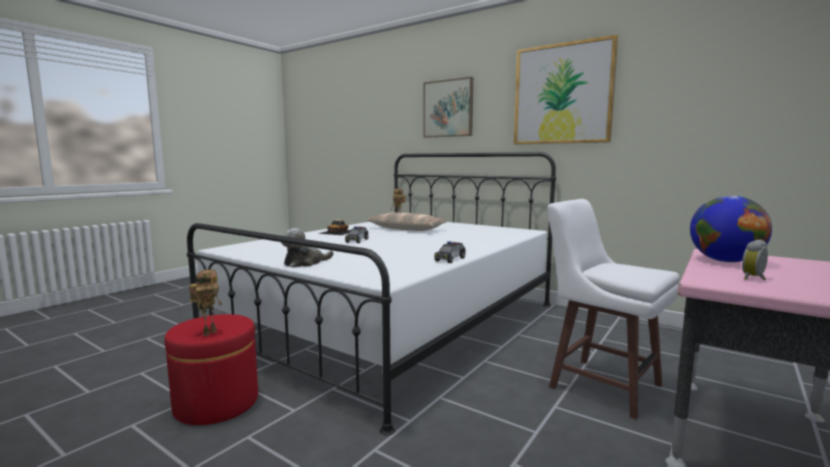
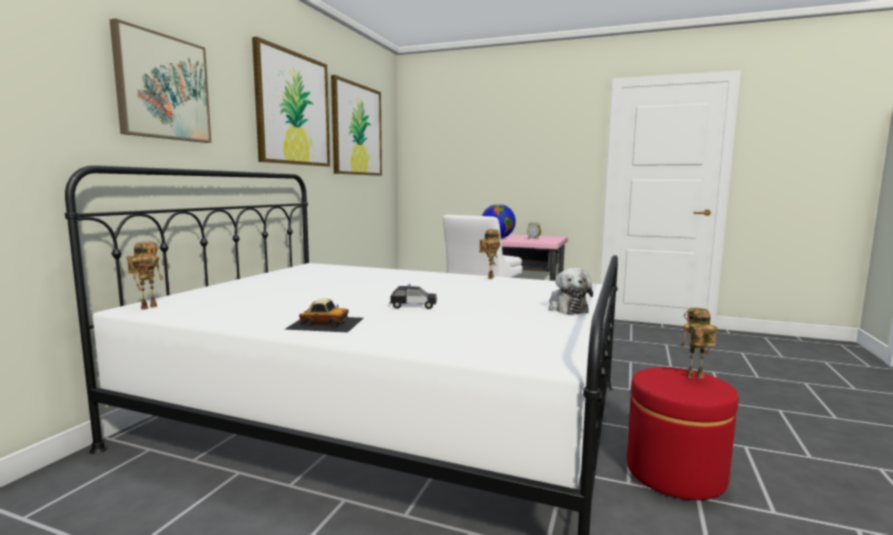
camera: 105 degrees left, 0 degrees up
plush toy [281,228,333,268] -> plush toy turned 45 degrees clockwise [549,268,593,314]
pillow [366,212,447,231] -> none
toy car [434,241,465,263] -> toy robot [479,229,501,279]
none -> picture [331,75,382,176]

